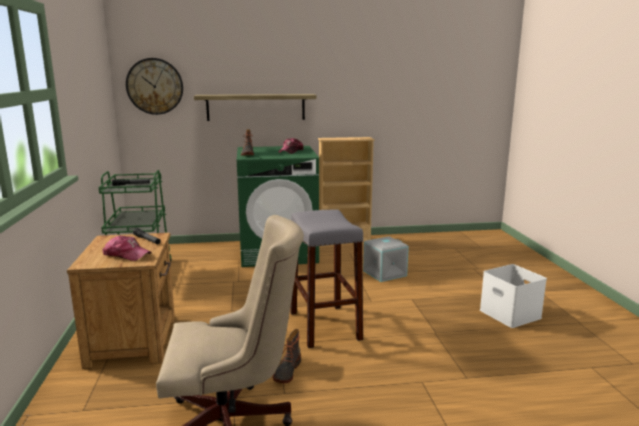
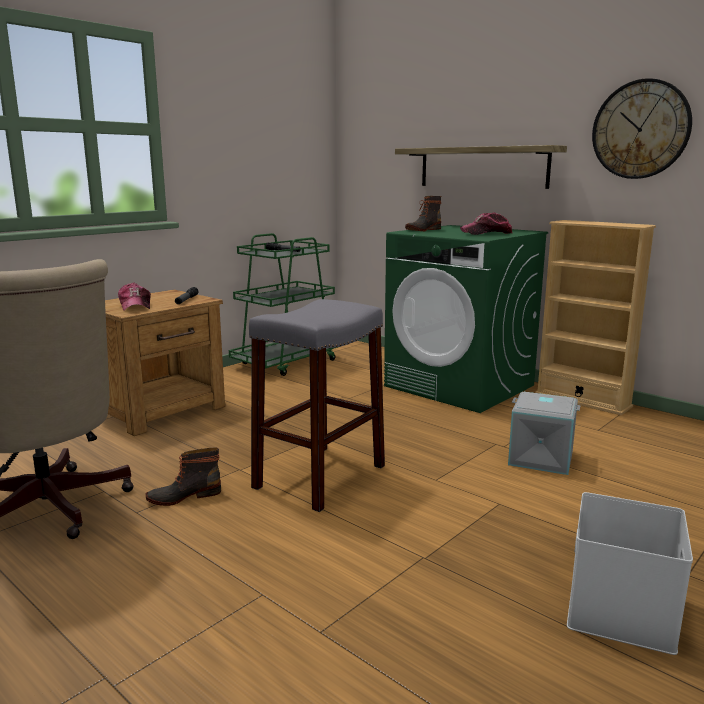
camera: 50 degrees right, 0 degrees up
wall clock [126,58,183,115] -> wall clock moved to [592,78,692,179]

